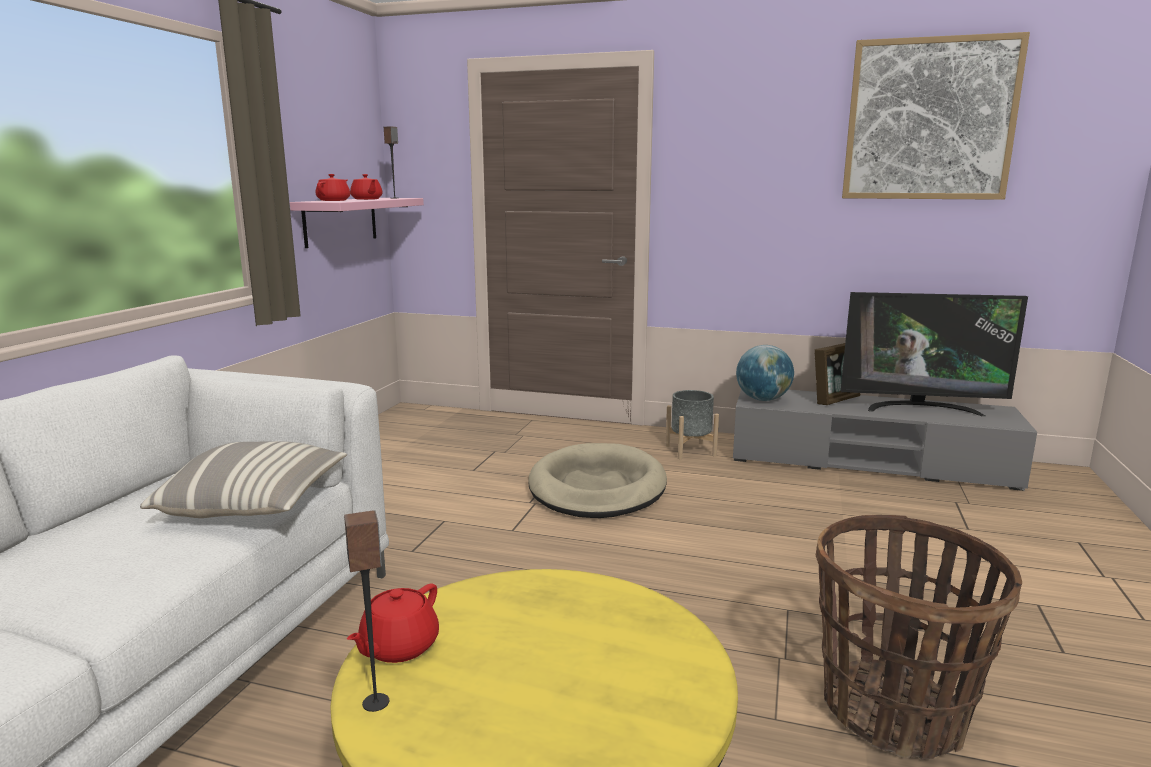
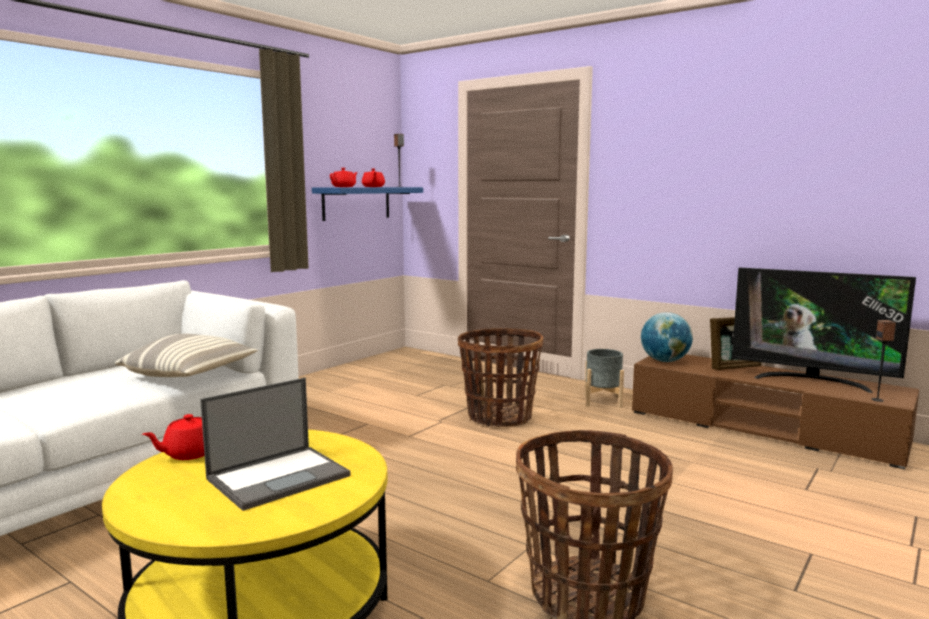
camera: 20 degrees right, 5 degrees down
pink shelf [290,198,424,248] -> blue shelf [312,187,423,221]
speaker [344,510,389,712] -> speaker moved to [872,320,896,402]
beige dog bed [528,443,667,518] -> basket [458,328,543,427]
grey tv stand [733,389,1037,491] -> brown tv stand [632,354,919,469]
picture [842,32,1030,200] -> none
none -> laptop [200,378,350,511]

